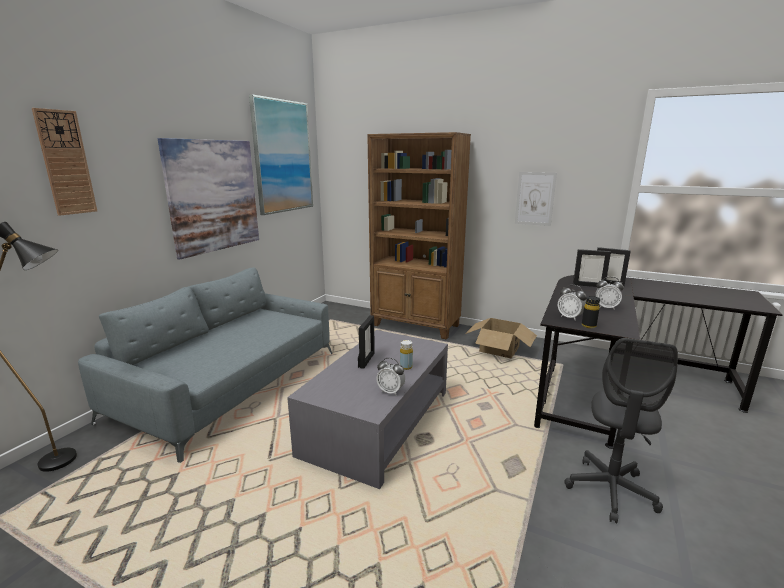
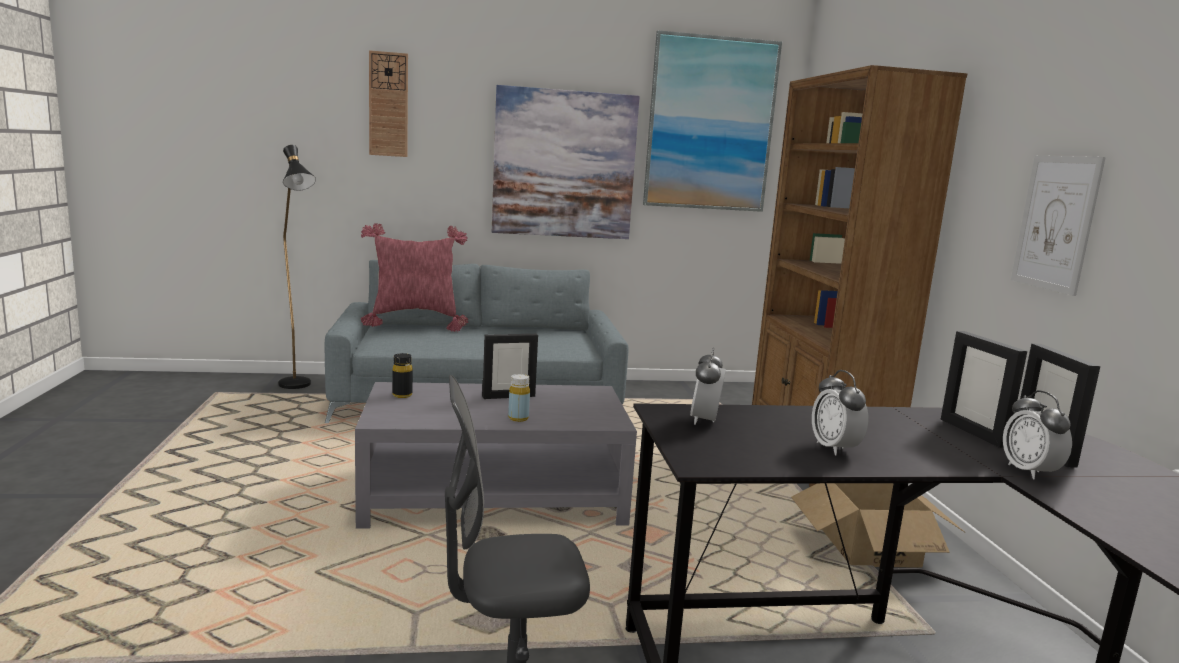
camera: 55 degrees right, 5 degrees down
alarm clock [376,358,405,396] -> alarm clock moved to [1003,390,1072,479]
black bottle [582,296,600,328] -> black bottle moved to [392,353,413,398]
none -> red pillow [361,223,468,332]

